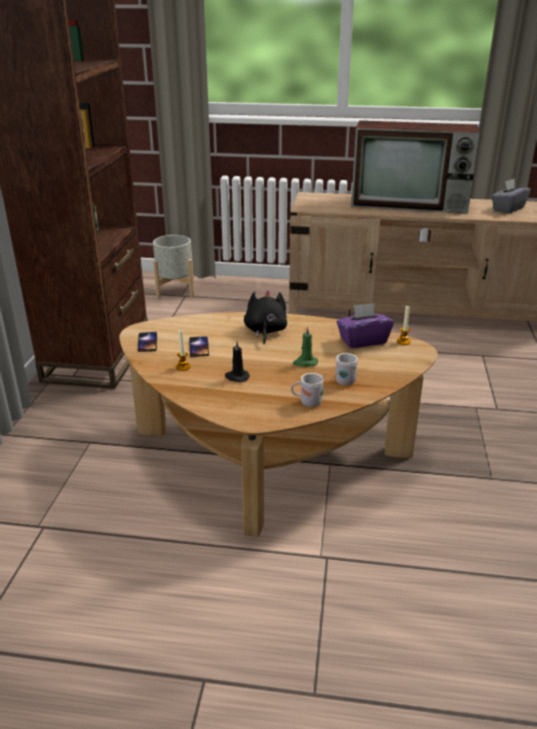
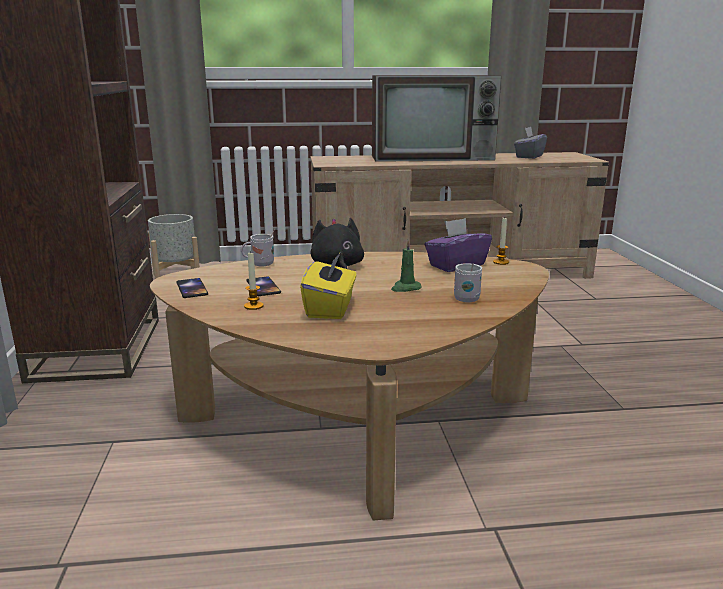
camera: 15 degrees left, 10 degrees down
black candle [225,341,250,382] -> yellow tissue box [300,252,356,319]
white mug [291,372,326,407] -> white mug moved to [241,228,275,266]

